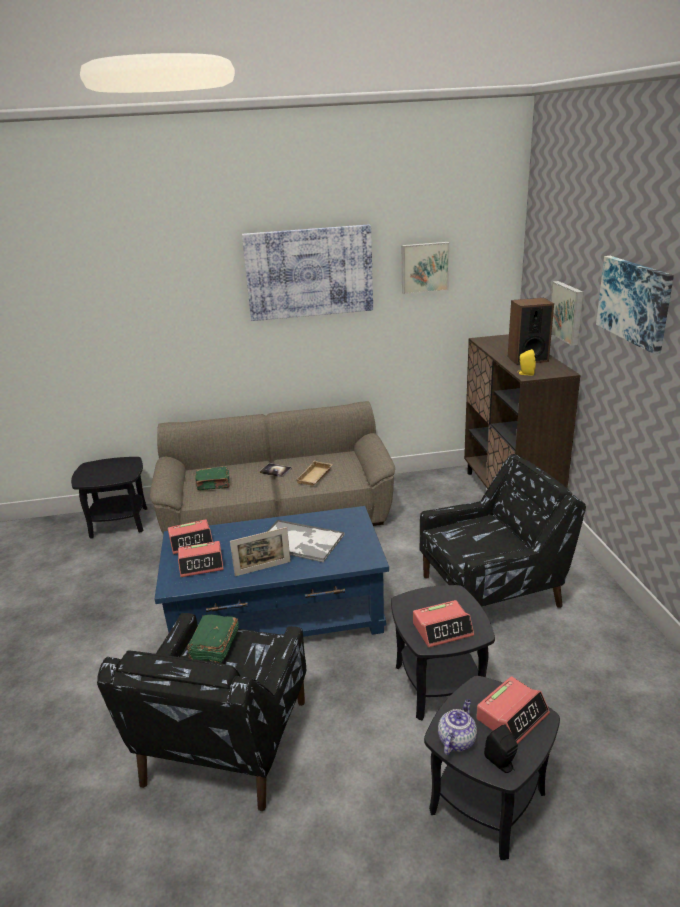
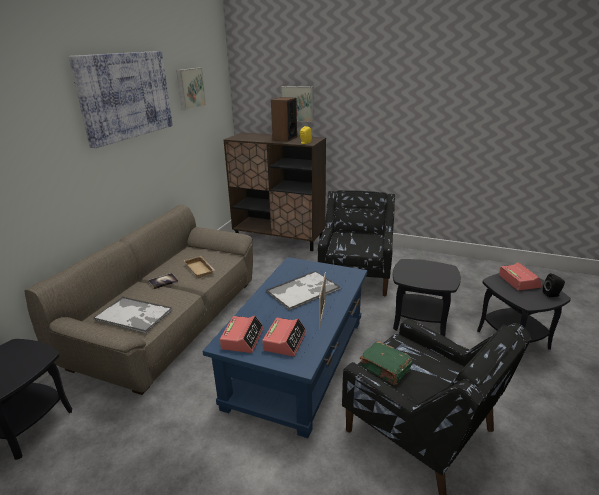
camera: 60 degrees left, 0 degrees up
green book [195,466,229,490] -> tray [93,297,172,334]
alarm clock [413,600,474,647] -> none
teapot [438,699,477,755] -> none
picture [596,256,674,354] -> none

